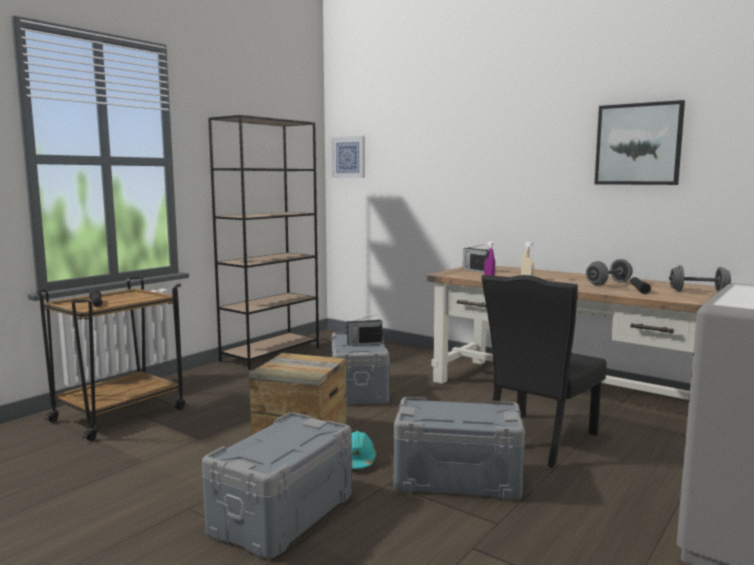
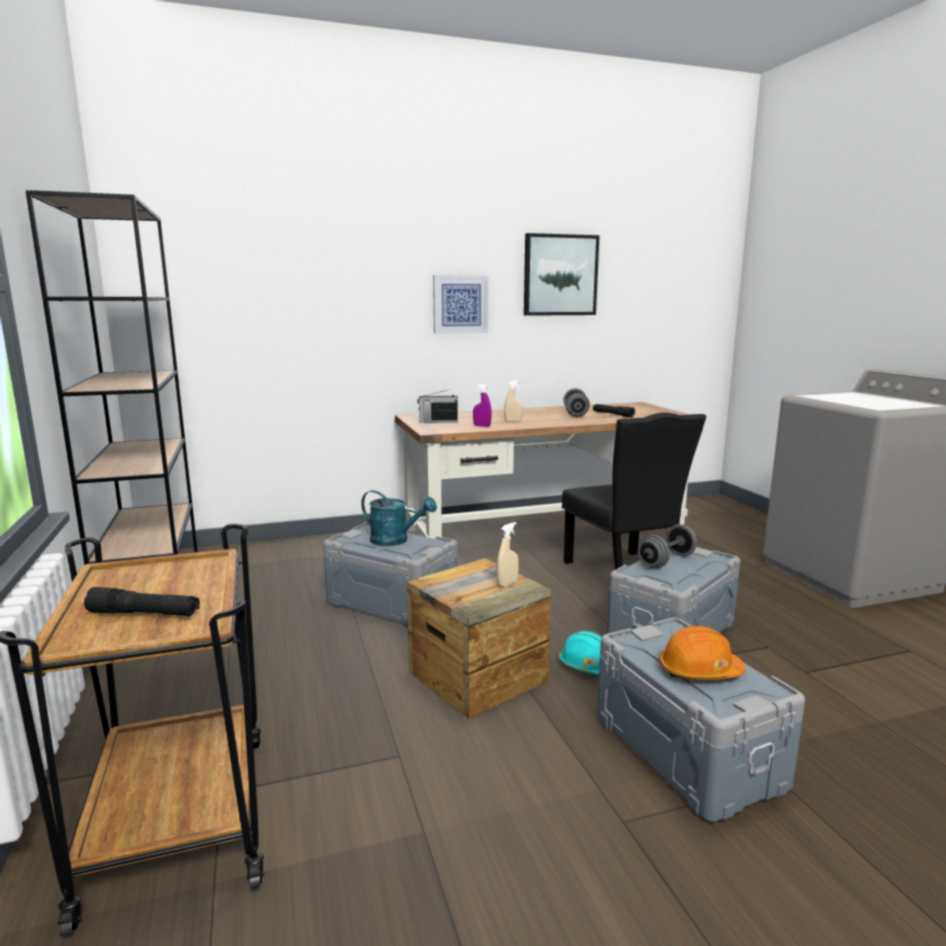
camera: 55 degrees left, 5 degrees up
picture [331,136,365,178] -> picture moved to [433,275,488,334]
radio [346,314,382,346] -> turquoise watering can [361,490,437,546]
grey dumbbell [669,266,731,293] -> grey dumbbell moved to [638,524,697,568]
none -> beige spray bottle [497,522,519,587]
none -> orange hard hat [659,626,746,680]

